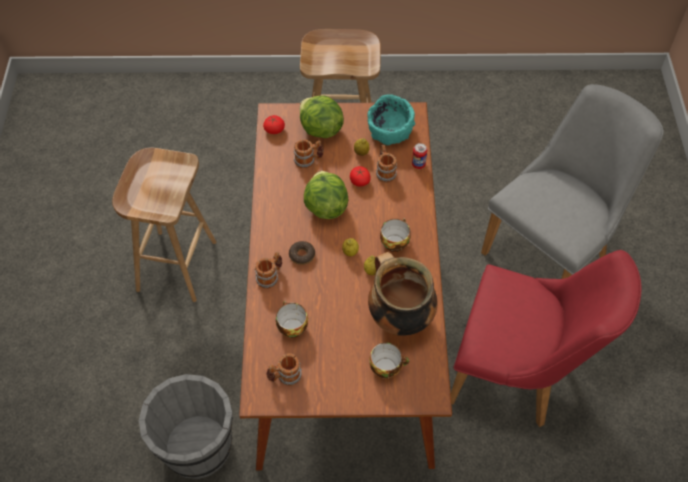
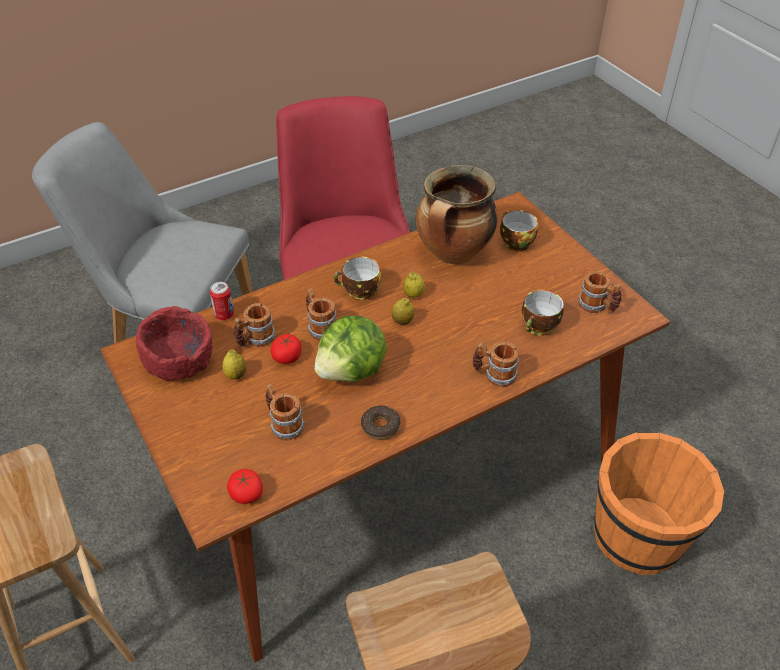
camera: 120 degrees left, 10 degrees down
grey bucket [138,374,233,479] -> orange bucket [594,432,724,575]
donut [289,241,315,265] -> donut moved to [361,406,400,440]
lettuce [300,95,344,138] -> none
turquoise bowl [367,94,415,145] -> red bowl [136,306,212,381]
none -> mug [306,288,337,341]

